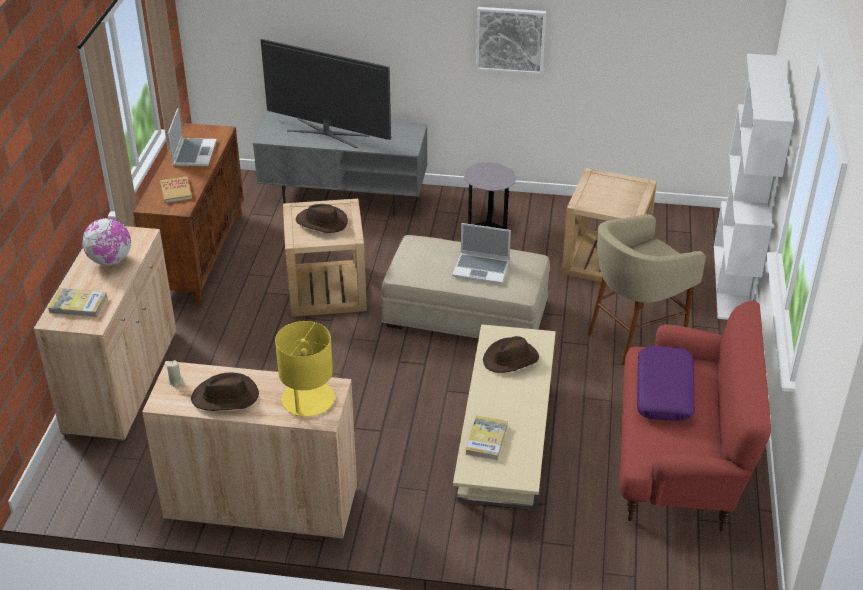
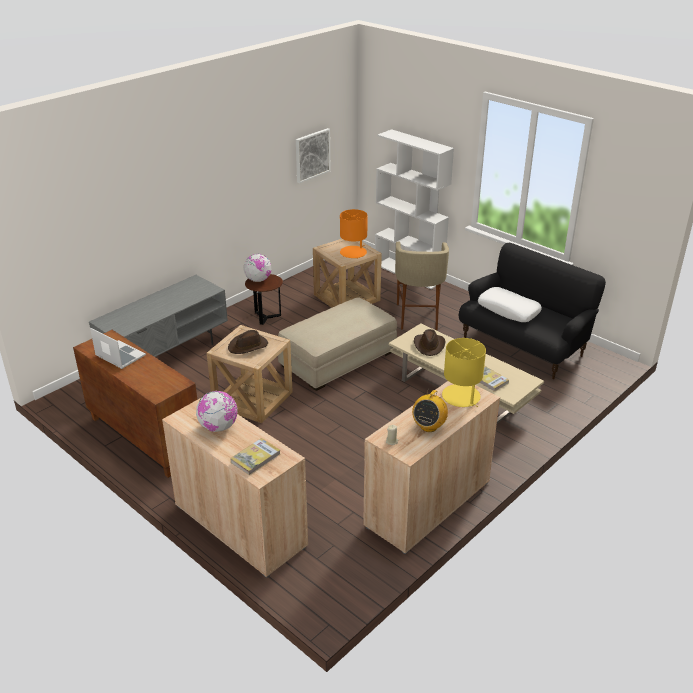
camera: 55 degrees left, 5 degrees down
book [160,176,192,203] -> none
brown hat [191,373,259,411] -> radio [412,390,448,432]
television [260,38,391,148] -> none
laptop [452,223,511,284] -> none
grey side table [464,162,516,229] -> brown side table [245,274,283,325]
picture [476,7,546,75] -> picture moved to [296,128,331,183]
red sofa [620,301,771,531] -> black sofa [459,243,606,379]
purple pillow [637,346,695,420] -> white pillow [478,287,542,322]
none -> globe [243,254,271,282]
none -> orange table lamp [340,209,368,259]

